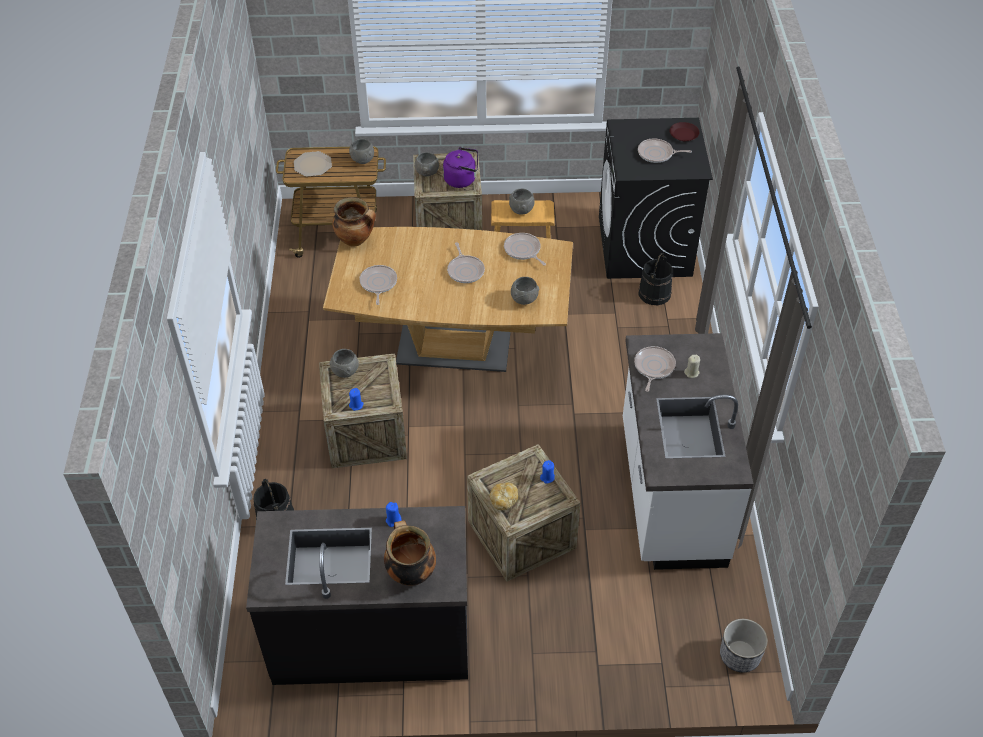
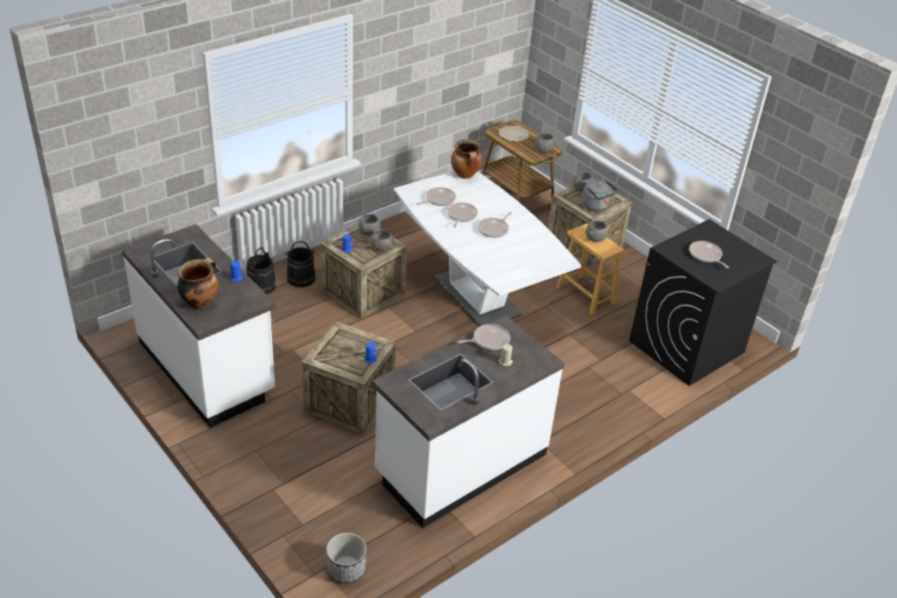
camera: 50 degrees right, 10 degrees down
black counter [246,506,468,685] -> white counter [122,224,276,428]
brown dining table [323,227,573,372] -> white dining table [394,171,582,326]
purple kettle [443,147,478,188] -> grey kettle [582,180,617,211]
bread [490,482,518,510] -> none
frying pan [504,233,546,266] -> frying pan moved to [447,203,478,227]
grey bowl [511,277,539,305] -> grey bowl moved to [370,230,393,252]
black bucket [639,253,673,305] -> black bucket moved to [285,241,316,287]
brown plate [669,122,700,141] -> none

